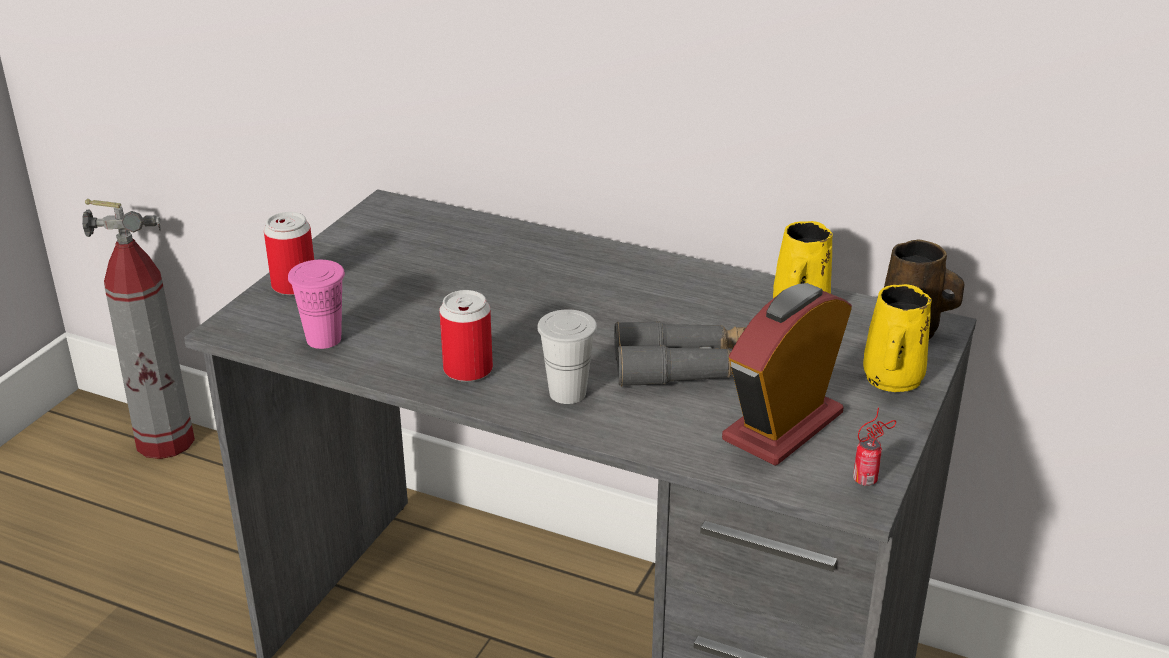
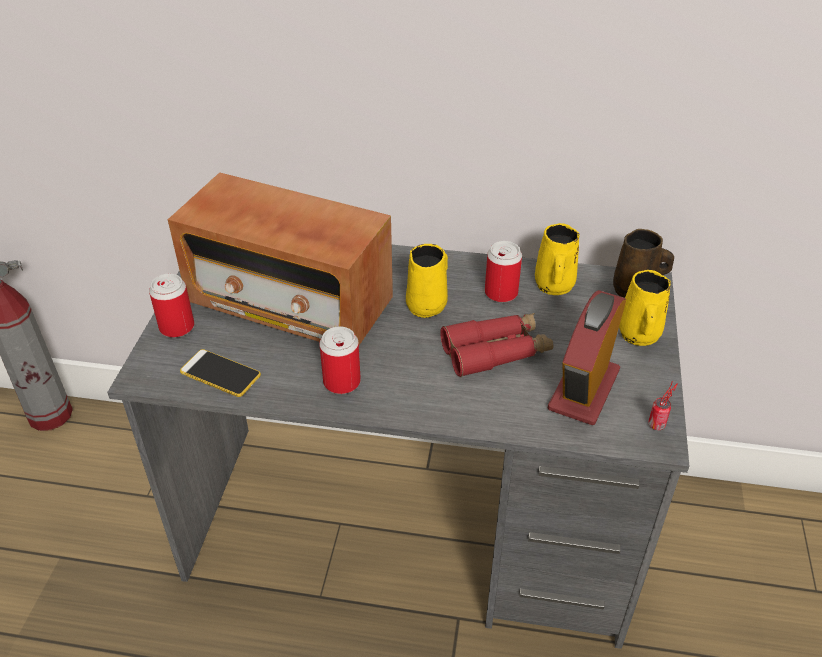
camera: 15 degrees left, 10 degrees up
pink cup [288,260,345,349] -> phone [180,349,261,397]
white cup [537,309,597,404] -> none
grey binoculars [614,321,746,387] -> red binoculars [440,313,553,377]
none -> radio [168,172,393,345]
none -> yellow mug [406,244,448,318]
none -> can [485,241,522,303]

